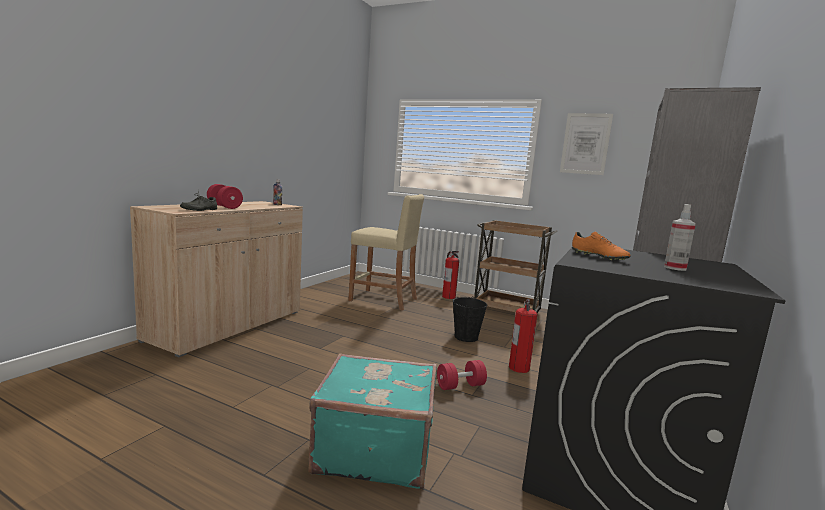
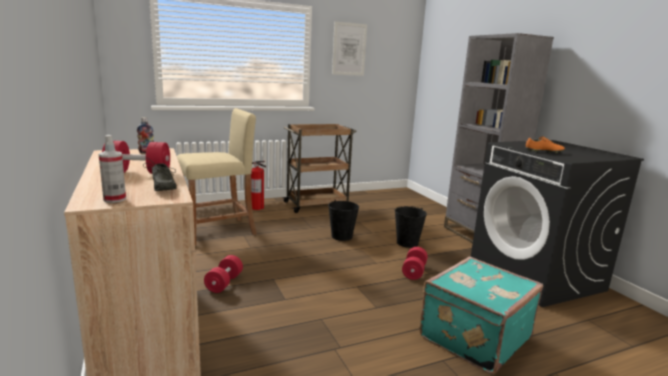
camera: 50 degrees left, 5 degrees up
fire extinguisher [509,299,537,373] -> black bucket [395,206,427,248]
spray bottle [664,204,696,271] -> spray bottle moved to [99,135,126,203]
none -> red dumbbell [204,255,243,293]

